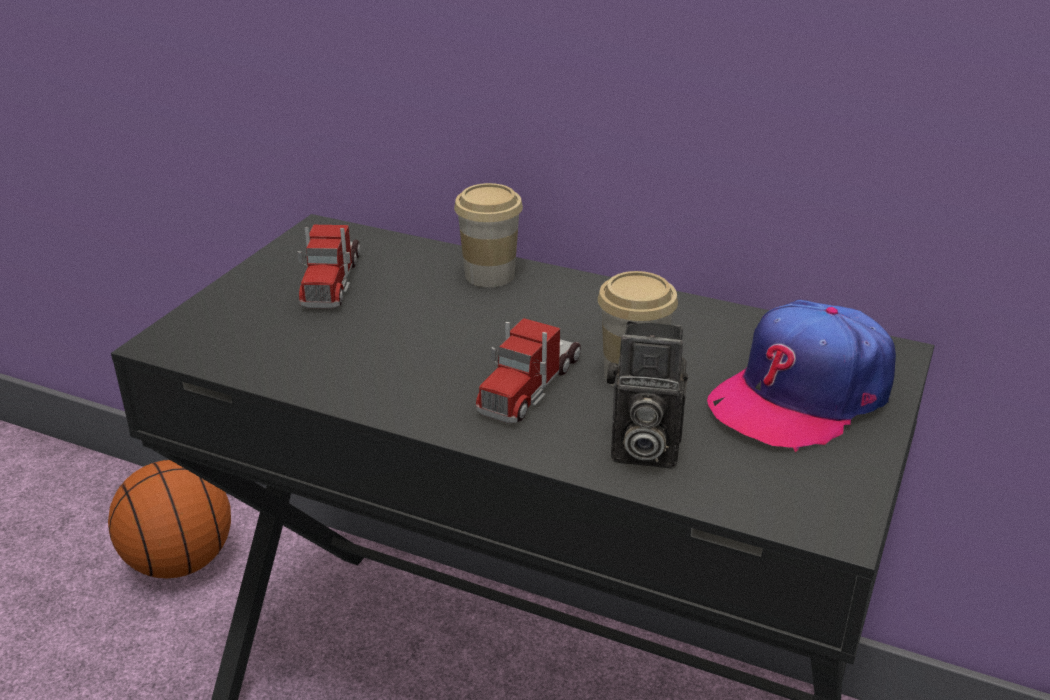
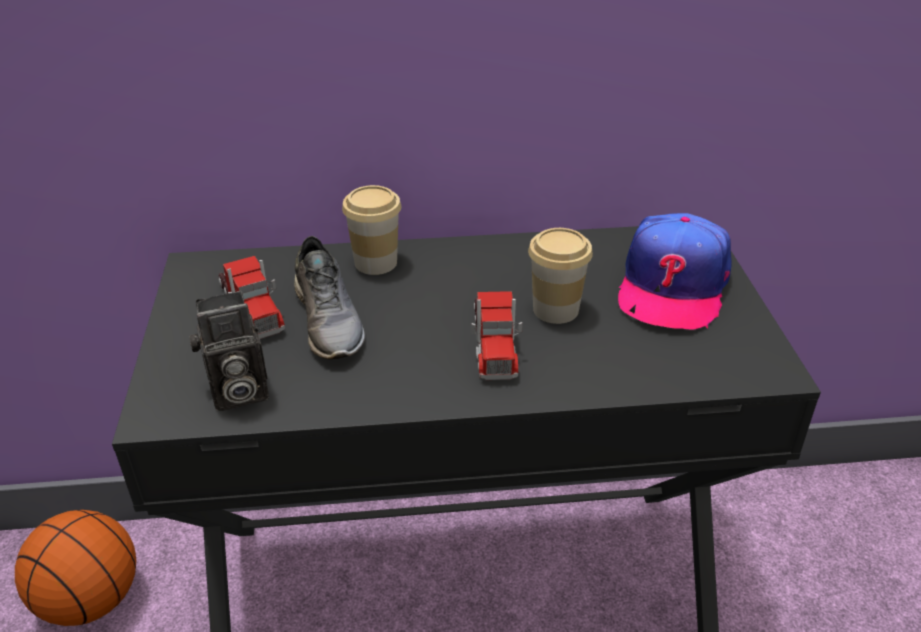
camera: 30 degrees left, 5 degrees up
camera [607,321,688,468] -> camera moved to [189,291,269,411]
none -> grey shoe [294,236,365,359]

